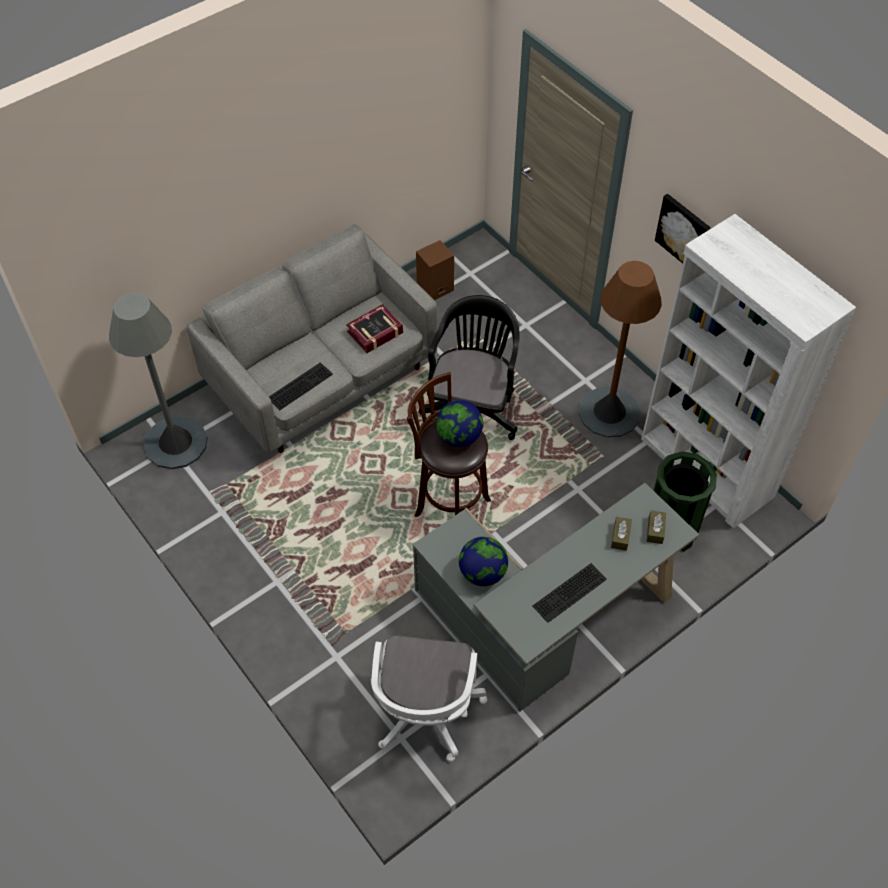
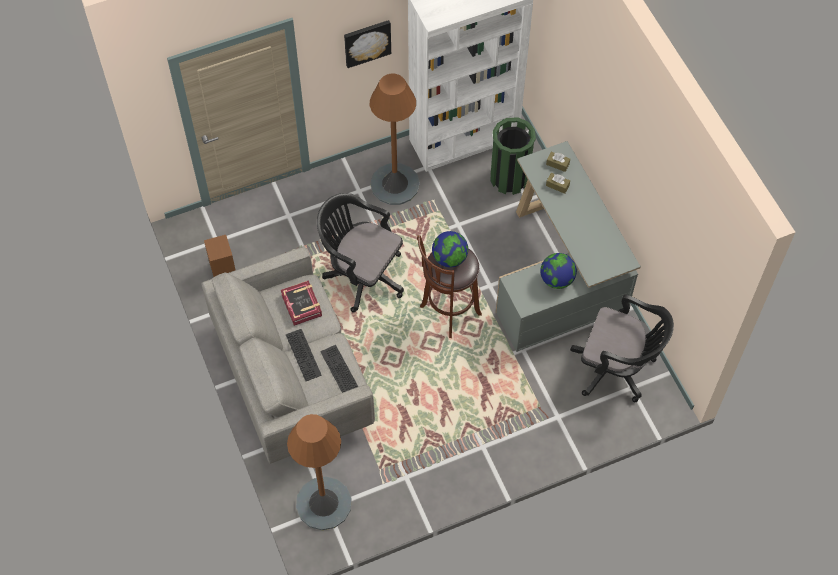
camera: 75 degrees left, 5 degrees up
grey floor lamp [109,293,208,469] -> brown floor lamp [287,414,352,530]
white office chair [370,635,488,762] -> black office chair [570,295,674,402]
keyboard [532,563,607,623] -> keyboard moved to [286,329,322,381]

